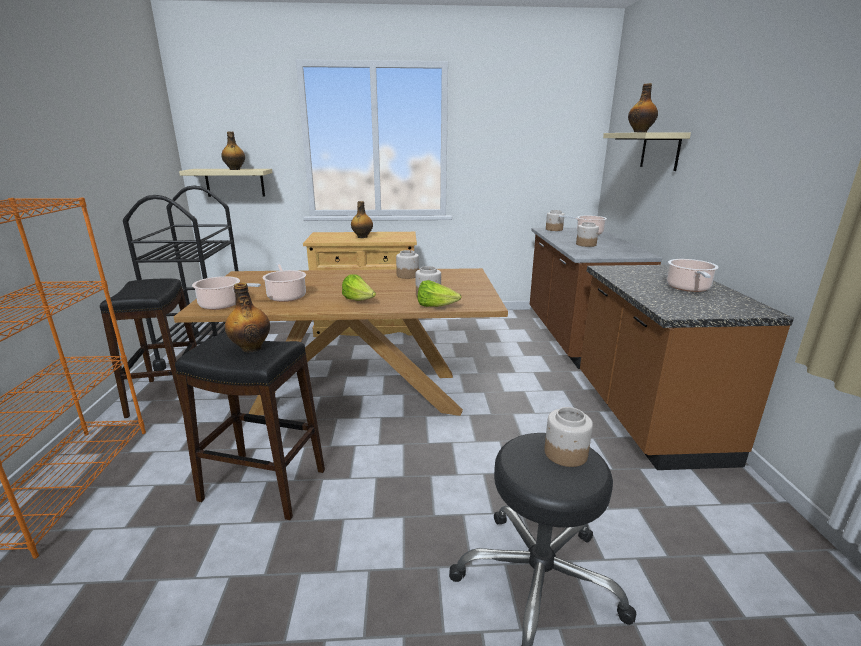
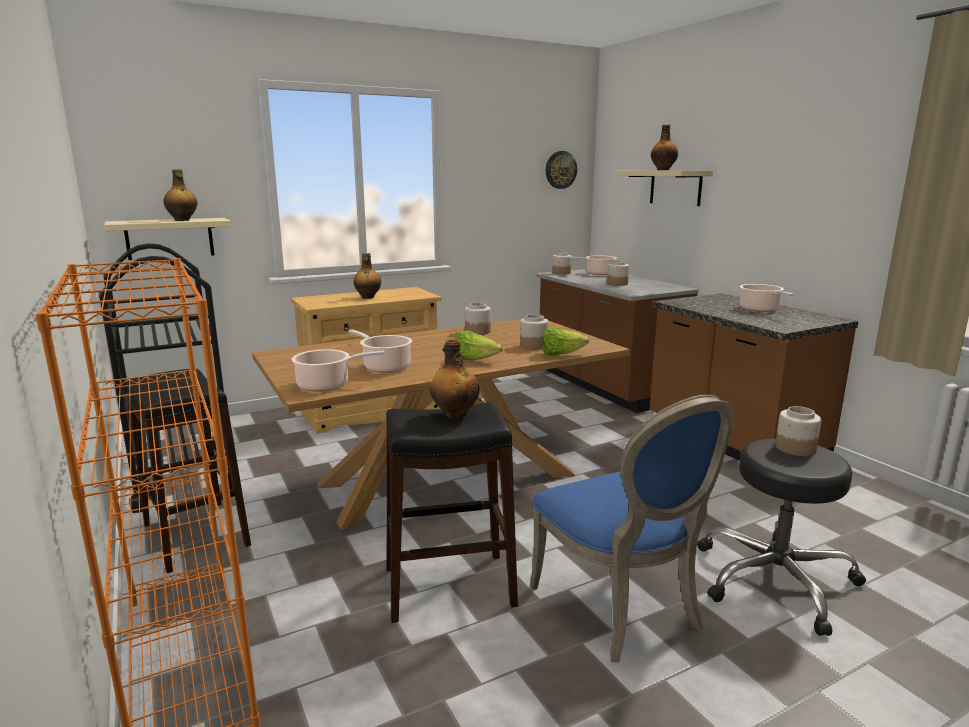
camera: 25 degrees left, 5 degrees down
none -> blue chair [530,395,735,662]
none -> wall clock [546,151,577,189]

